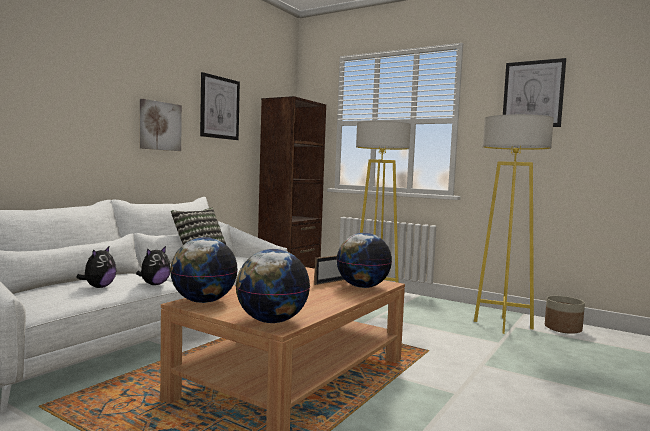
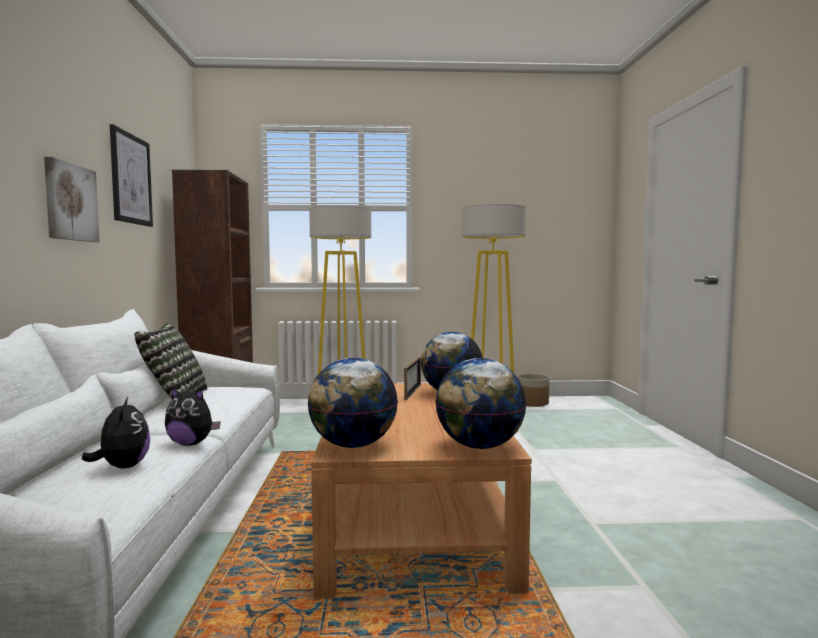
camera: 35 degrees left, 0 degrees up
plush toy [136,246,171,285] -> plush toy turned 105 degrees clockwise [165,387,221,446]
picture [503,58,566,127] -> none

